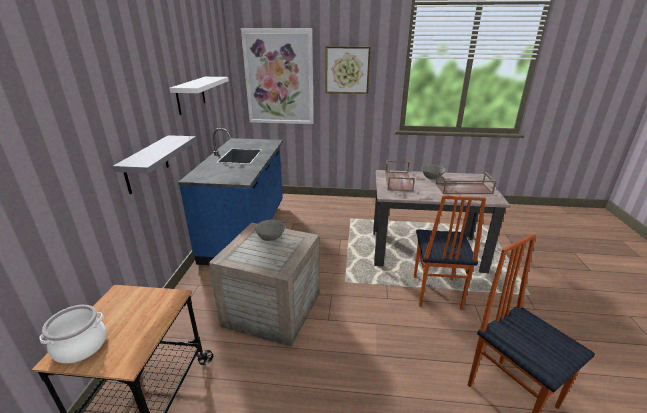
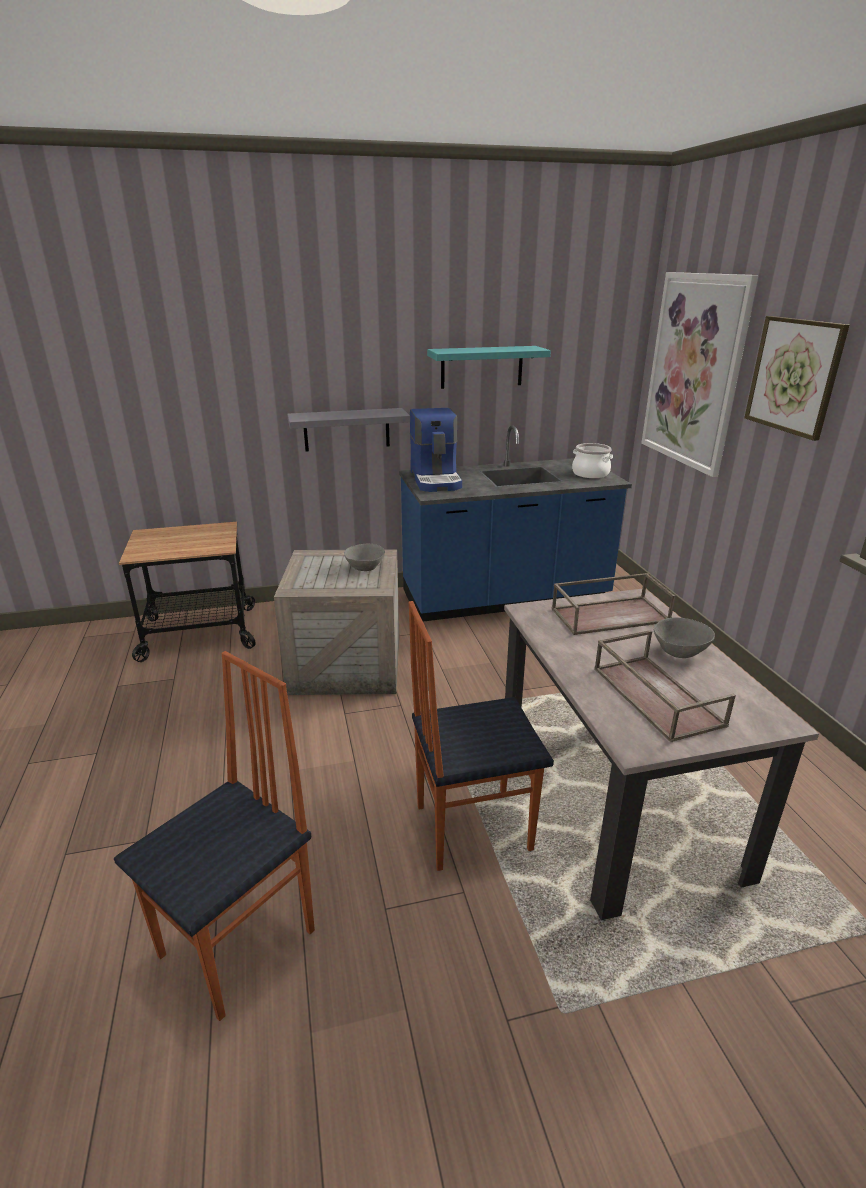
camera: 70 degrees right, 0 degrees up
cooking pot [39,305,107,363] -> cooking pot moved to [572,443,613,478]
white shelf [169,77,229,115] -> turquoise shelf [427,346,551,389]
none -> coffee machine [410,408,462,492]

